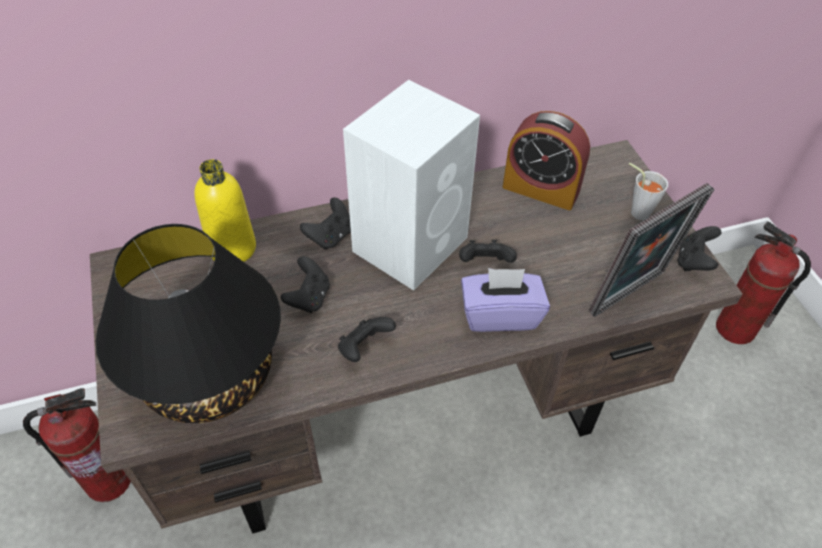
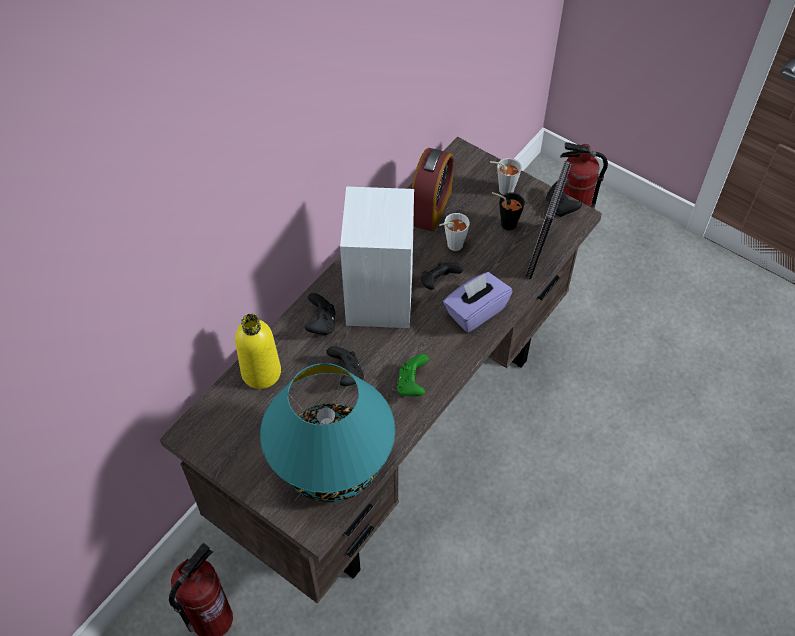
camera: 35 degrees left, 5 degrees up
black table lamp [96,224,281,423] -> turquoise table lamp [260,363,395,502]
black game controller [338,317,396,362] -> green game controller [397,354,429,396]
alarm clock [503,111,590,210] -> alarm clock turned 60 degrees counterclockwise [412,148,454,232]
none -> white cup [439,213,470,251]
none -> black cup [492,192,525,230]

